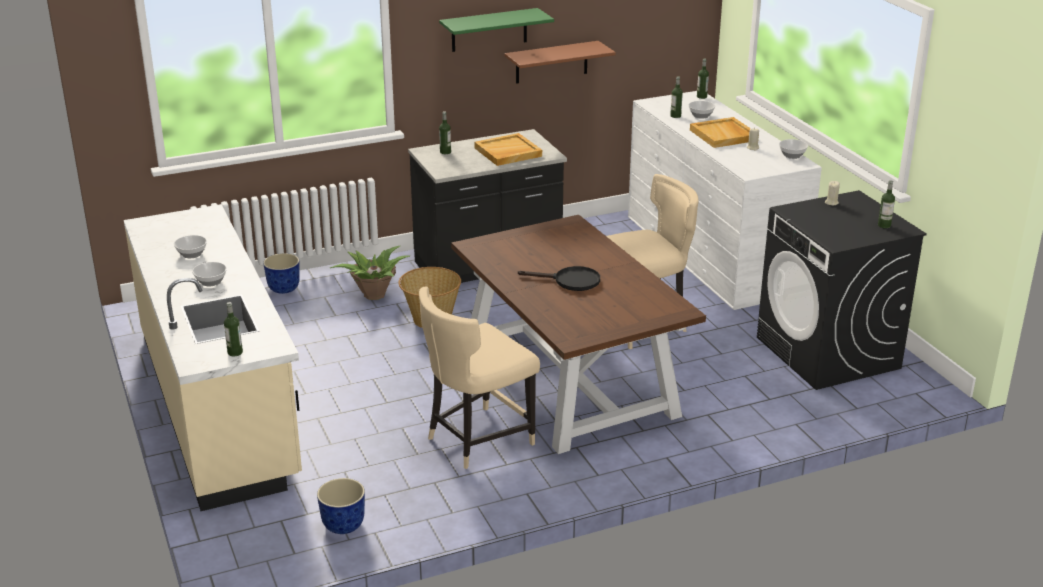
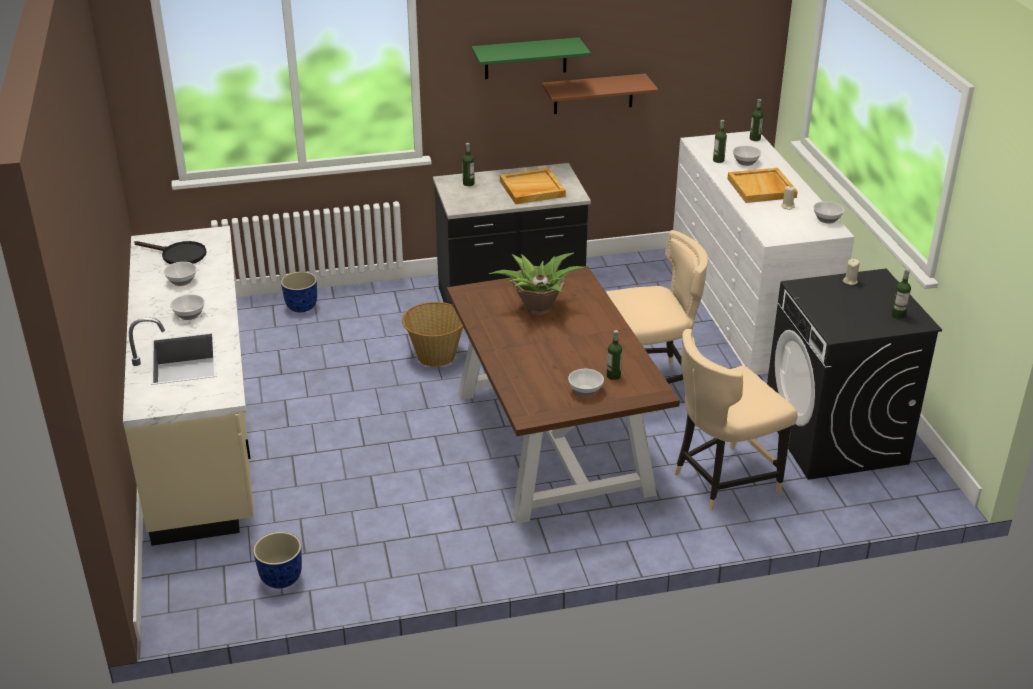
camera: 10 degrees right, 5 degrees up
bottle [224,302,243,356] -> bottle moved to [607,330,622,380]
potted plant [330,246,410,300] -> potted plant moved to [489,253,584,315]
beige chair [419,287,540,469] -> beige chair moved to [674,329,798,512]
black frying pan [518,266,600,291] -> black frying pan moved to [134,241,207,264]
none -> bowl [568,369,604,397]

